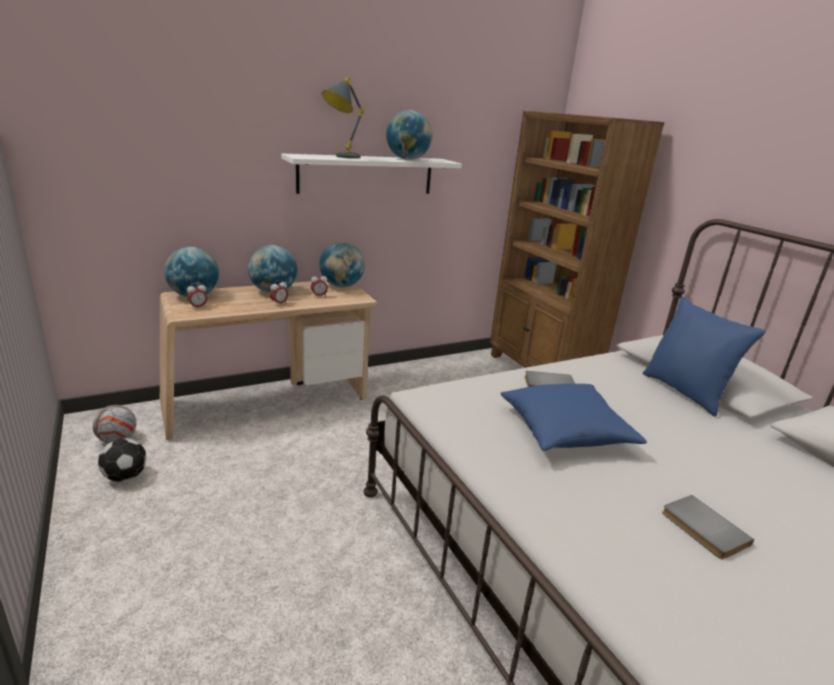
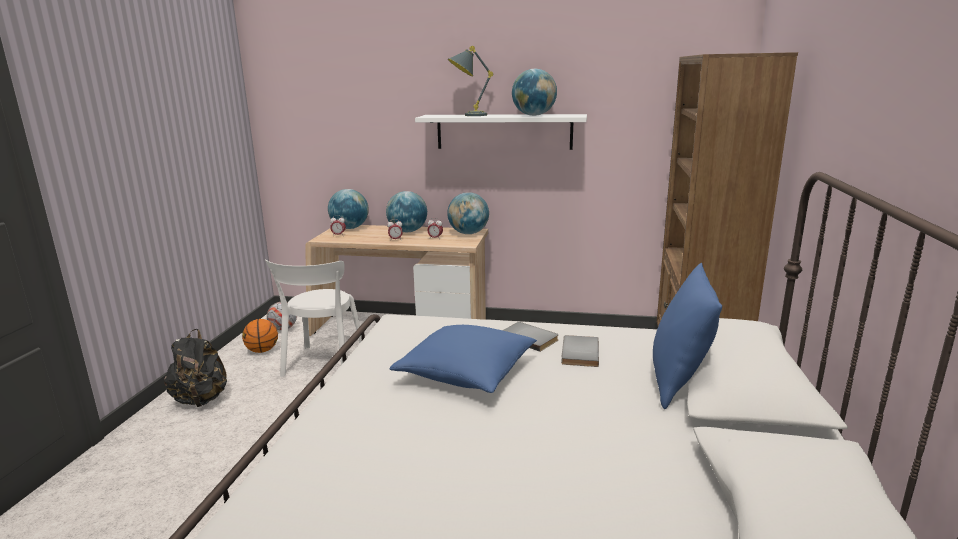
camera: 40 degrees right, 5 degrees down
football [98,438,146,482] -> basketball [242,319,278,353]
grey book [662,495,754,559] -> grey book moved to [561,335,599,367]
none -> black backpack [164,329,227,407]
none -> white chair [265,259,362,377]

